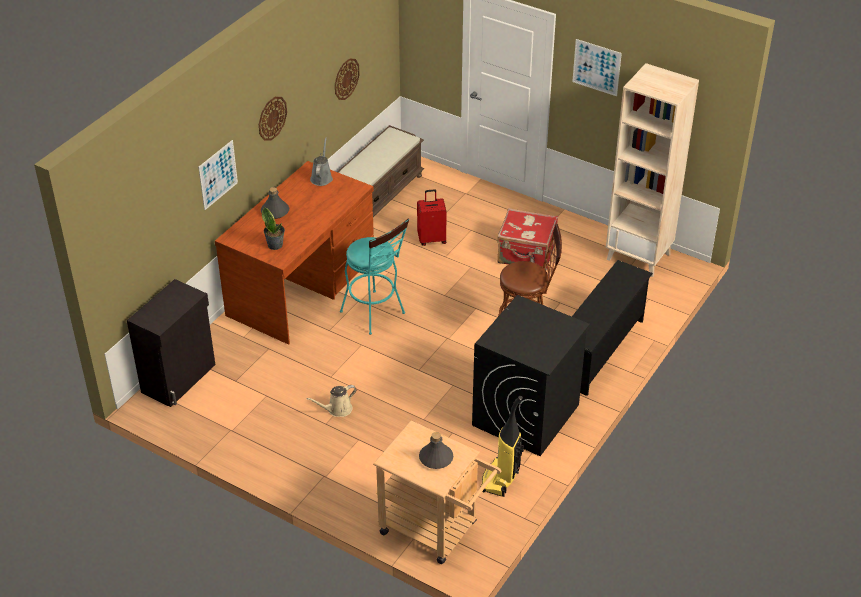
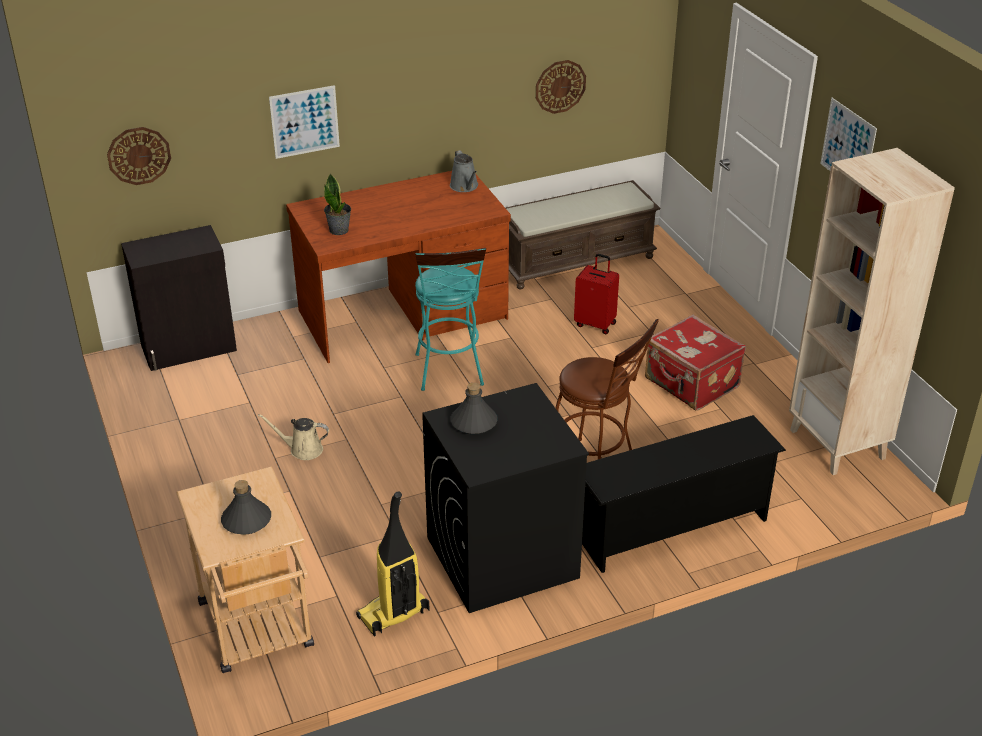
camera: 35 degrees right, 5 degrees down
wall clock [259,97,287,141] -> wall clock moved to [107,127,171,185]
grey bottle [261,187,289,219] -> grey bottle moved to [451,382,498,434]
grey watering can [310,137,333,186] -> grey watering can turned 120 degrees clockwise [450,150,478,192]

